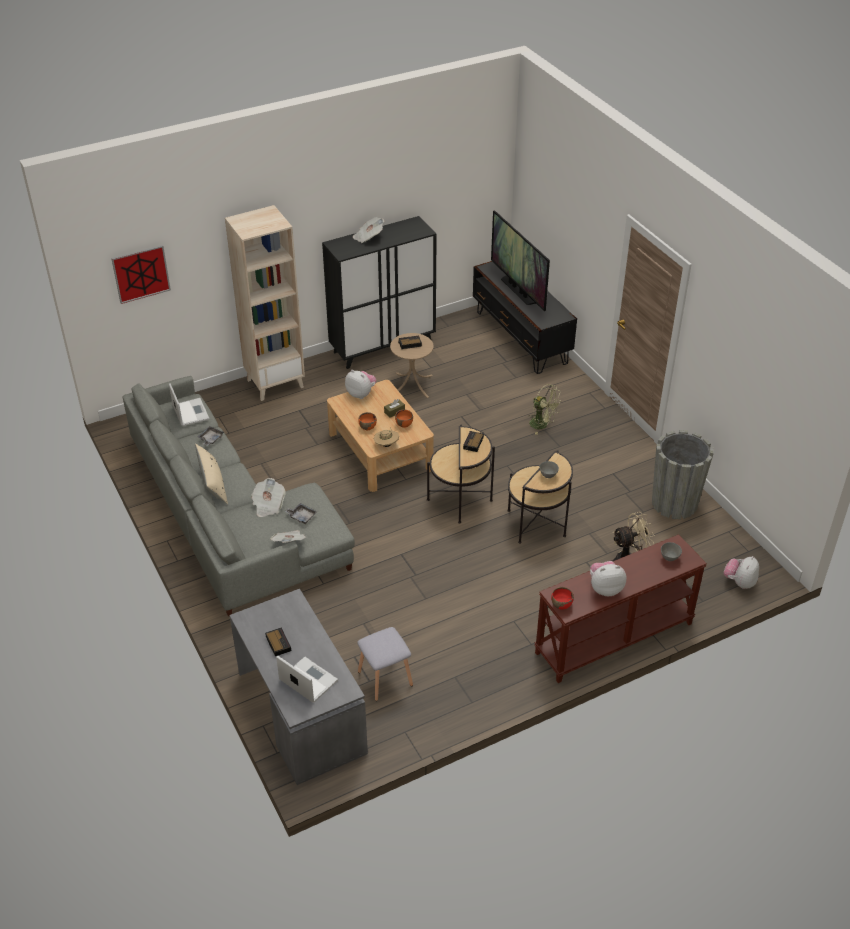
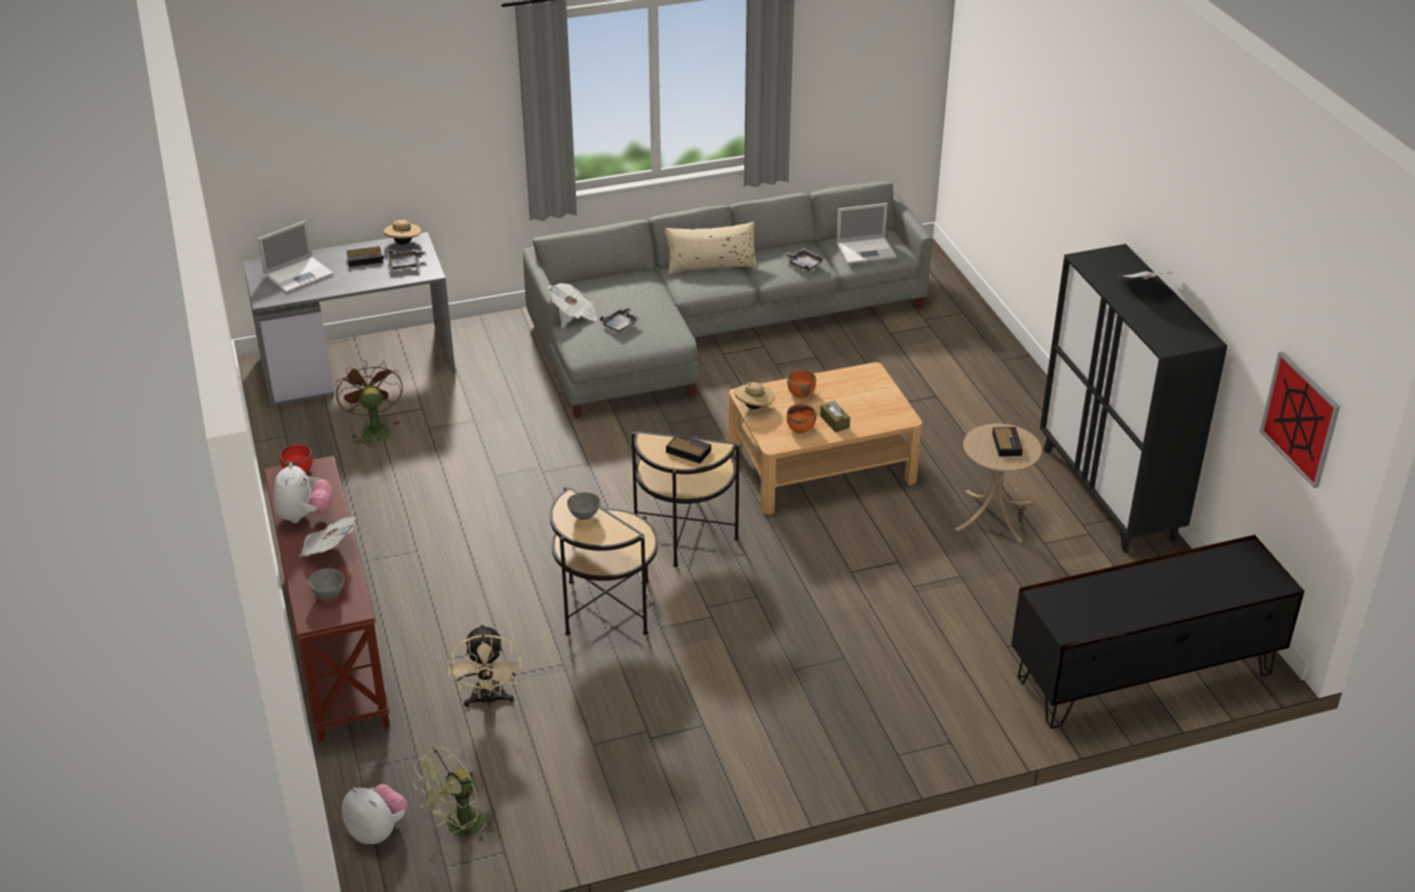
camera: 100 degrees right, 5 degrees down
picture [111,245,171,304] -> picture moved to [1260,352,1340,488]
beige bookcase [225,205,305,401] -> none
newspaper [251,478,286,517] -> newspaper moved to [299,516,355,557]
plush toy [345,370,376,399] -> none
grey stool [357,627,413,701] -> brown fan [335,361,403,448]
television [491,210,550,311] -> none
green fan [529,384,562,435] -> green fan moved to [413,747,496,843]
grey planter [652,430,714,519] -> none
none -> beige hat [384,220,421,245]
none -> grey tray [388,250,426,270]

